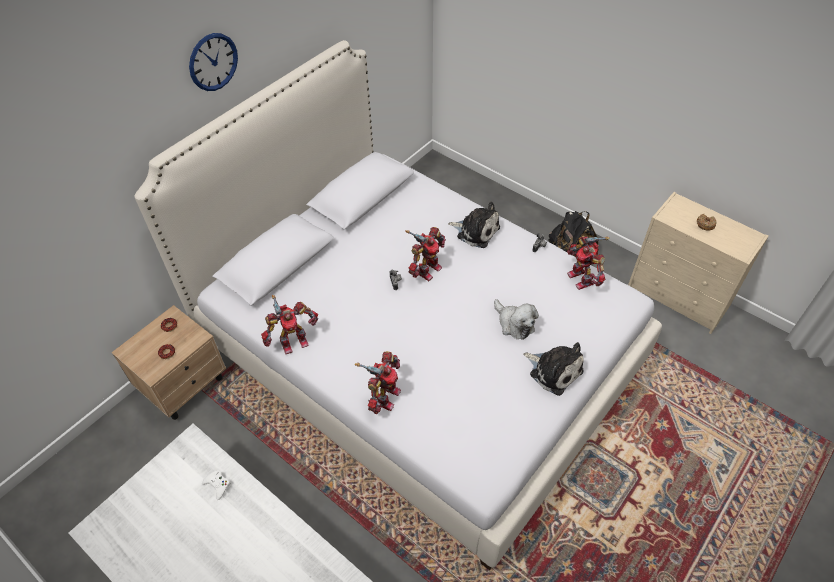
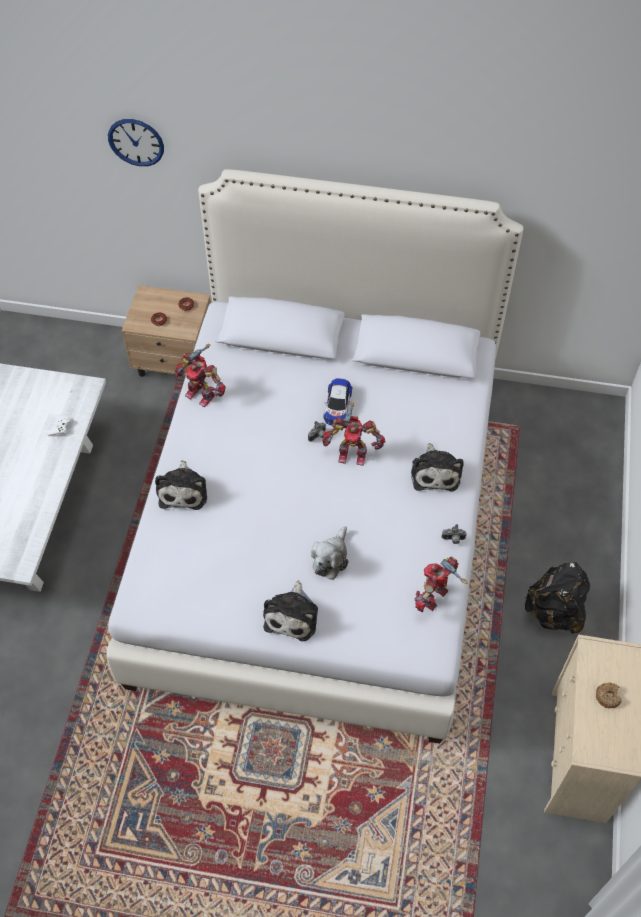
camera: 60 degrees right, 5 degrees up
wall clock [189,33,238,91] -> wall clock moved to [108,119,164,166]
toy robot [355,351,401,414] -> plush toy [155,460,207,510]
none -> toy car [324,379,353,426]

